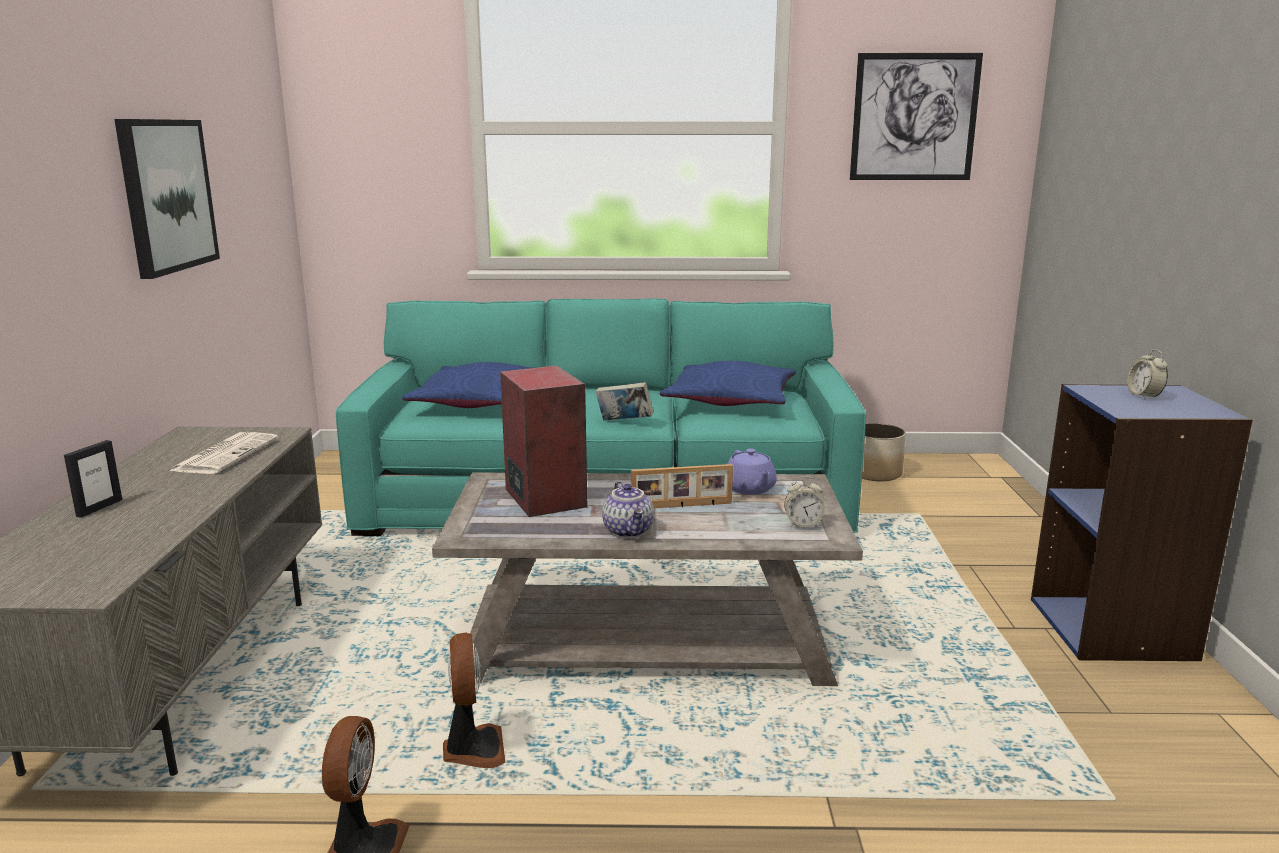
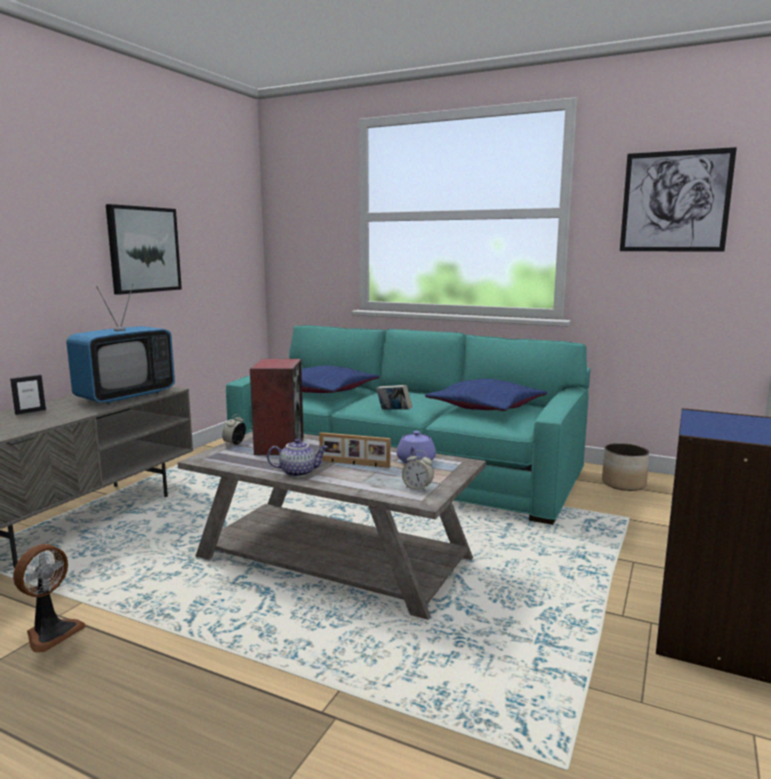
camera: 25 degrees right, 5 degrees down
newspaper [169,432,279,474] -> television [66,284,175,404]
fan [443,632,506,768] -> none
teapot [602,481,654,538] -> teapot turned 105 degrees counterclockwise [267,438,328,477]
alarm clock [1128,349,1168,399] -> alarm clock moved to [222,414,246,445]

